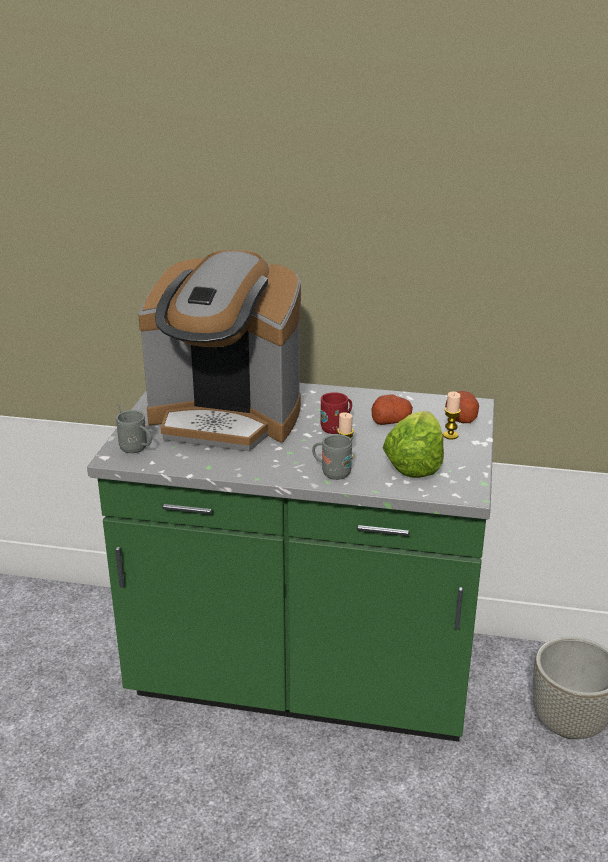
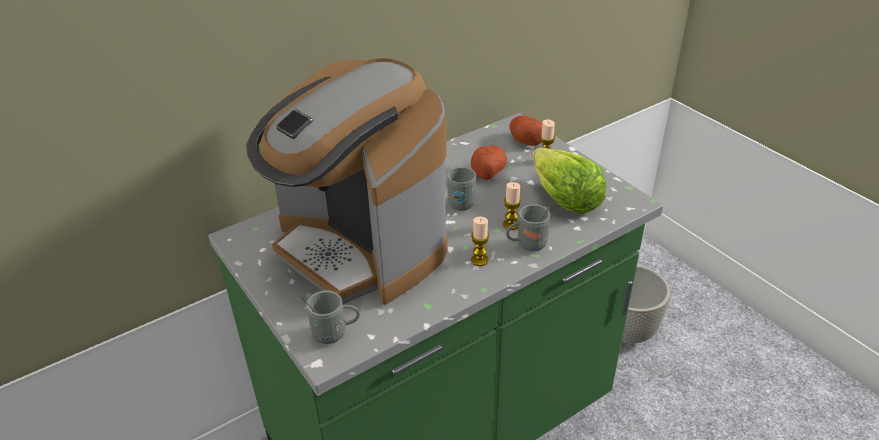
camera: 45 degrees left, 10 degrees up
coffee machine [138,250,301,452] -> coffee machine turned 75 degrees clockwise [246,58,448,305]
red mug [321,392,352,434] -> grey mug [447,167,476,211]
none -> candle [471,217,489,266]

